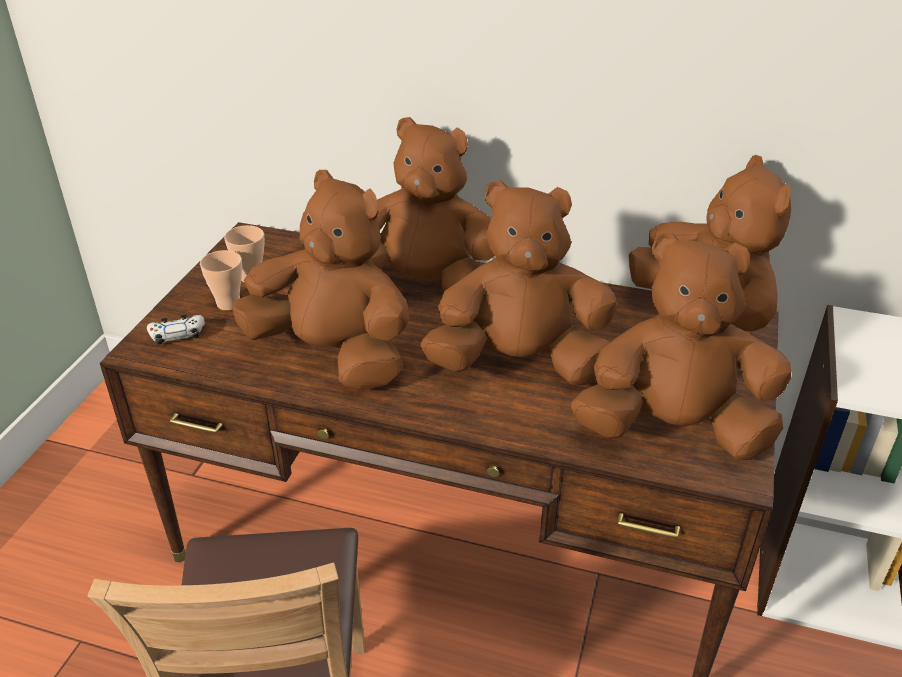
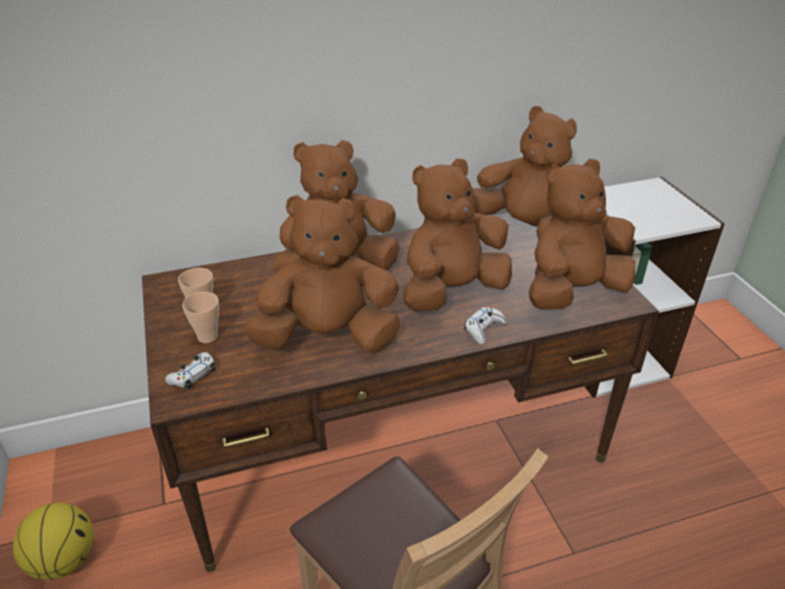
camera: 35 degrees left, 0 degrees up
none -> basketball [13,502,94,580]
none -> white game controller [464,306,507,344]

